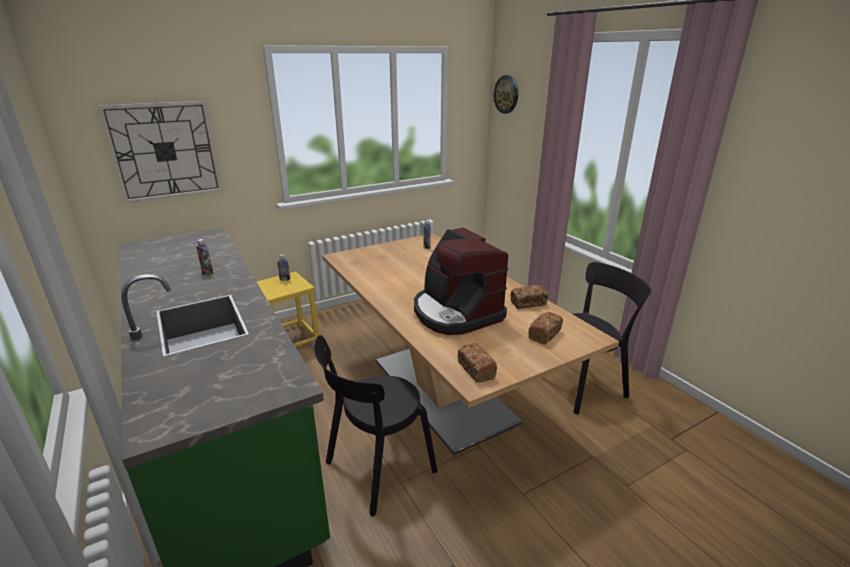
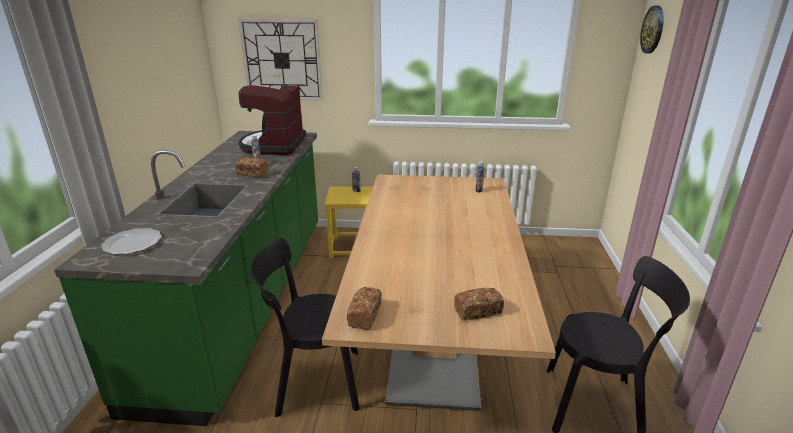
camera: 35 degrees right, 0 degrees up
coffee machine [414,228,509,335] -> coffee machine moved to [238,85,306,155]
bread [510,285,548,309] -> bread moved to [235,158,268,177]
none -> plate [101,228,162,255]

